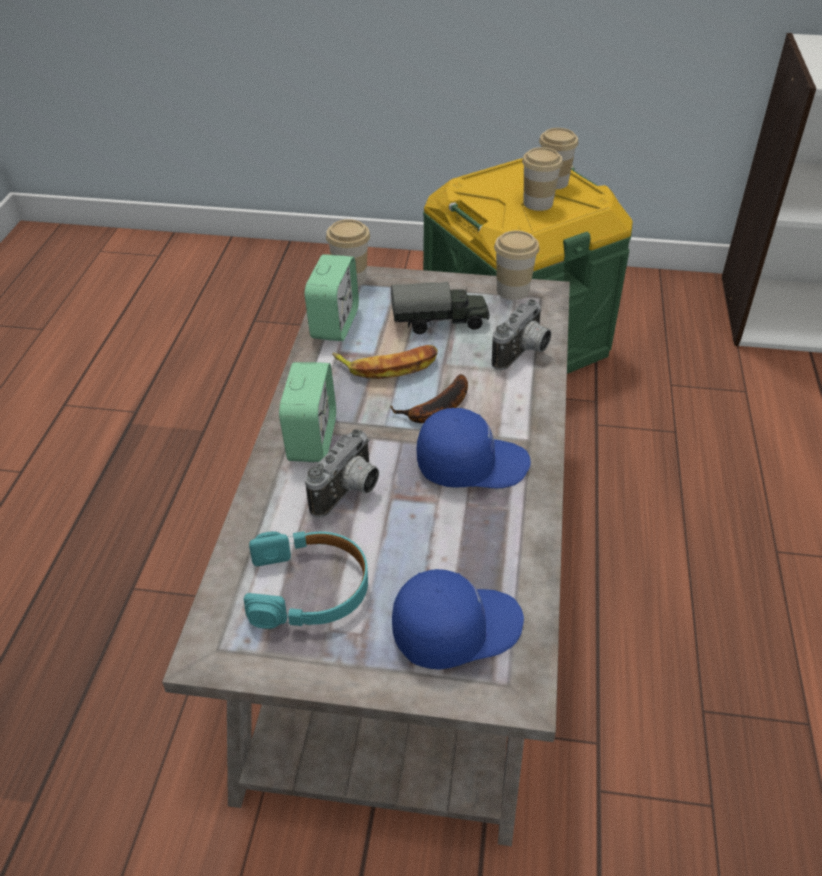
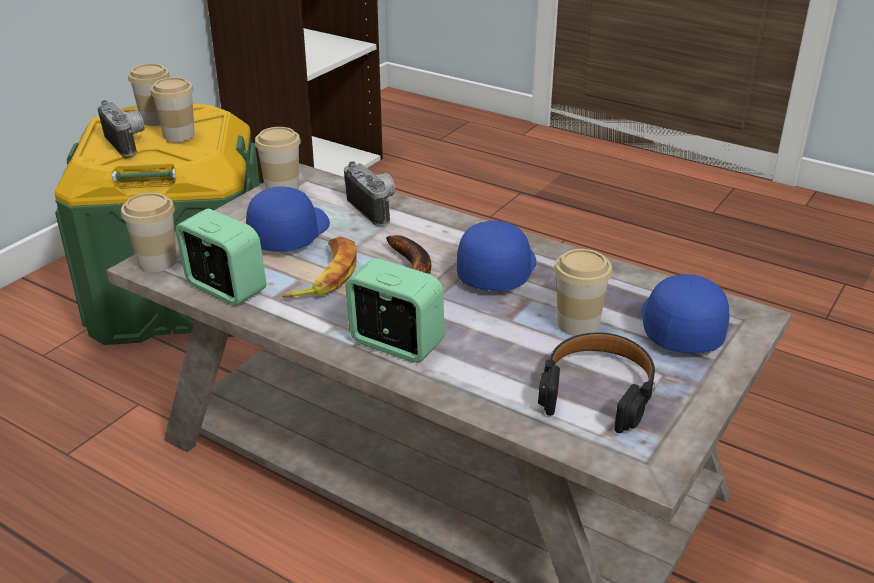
camera: 65 degrees left, 10 degrees down
turquoise headphones [244,531,368,629] -> black headphones [538,332,655,433]
camera [305,429,379,517] -> camera moved to [97,100,145,157]
toy truck [391,282,490,334] -> blue cap [246,186,330,252]
none -> cup [554,249,613,336]

